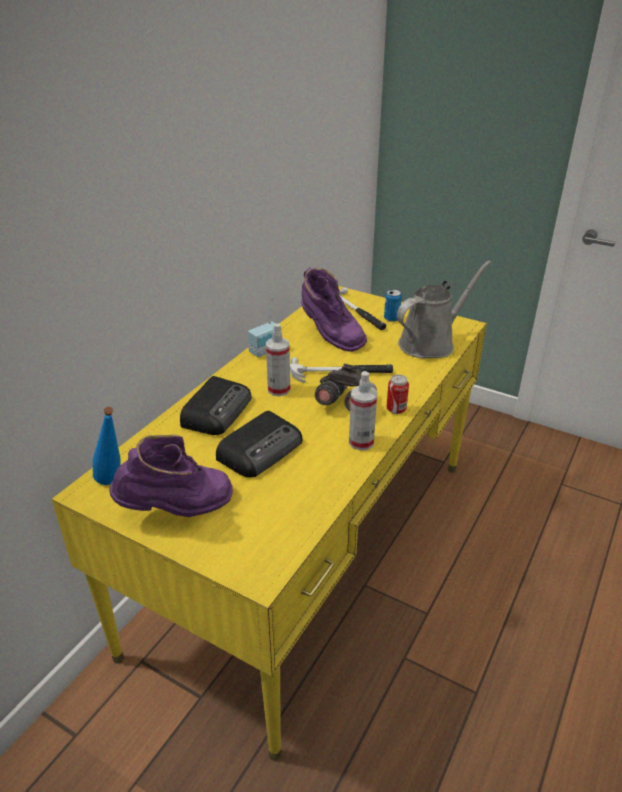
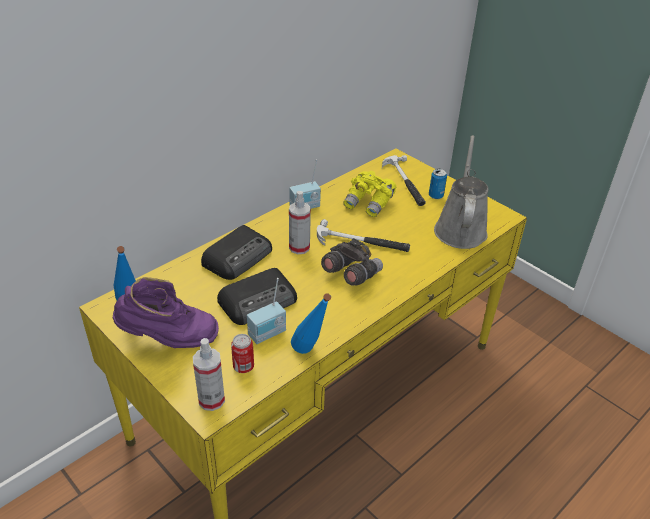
camera: 15 degrees right, 5 degrees up
purple boot [301,267,367,352] -> yellow binoculars [343,171,396,217]
spray bottle [349,371,377,451] -> spray bottle moved to [193,338,225,411]
can [387,375,409,414] -> can moved to [231,334,254,373]
grey watering can [397,261,491,359] -> grey watering can turned 60 degrees counterclockwise [434,135,488,249]
none -> radio [247,278,286,344]
none -> blue bottle [291,293,331,354]

